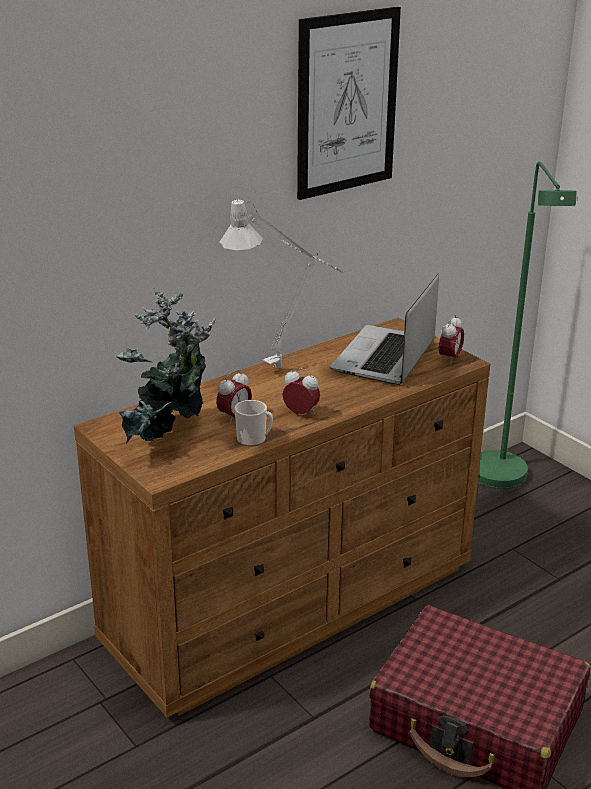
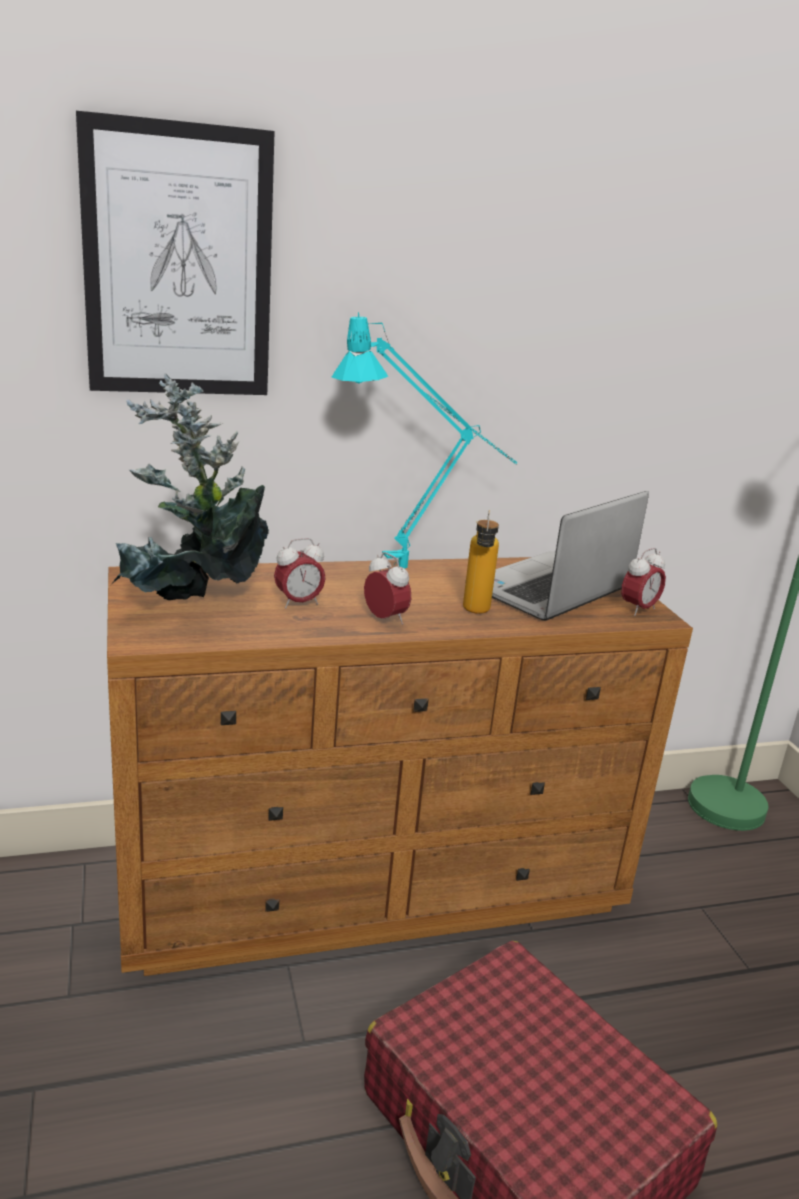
camera: 20 degrees right, 5 degrees down
grey table lamp [220,198,344,368] -> turquoise table lamp [331,312,518,569]
mug [235,400,273,447] -> none
picture [297,7,401,200] -> picture moved to [76,111,274,395]
none -> bottle [463,510,499,614]

